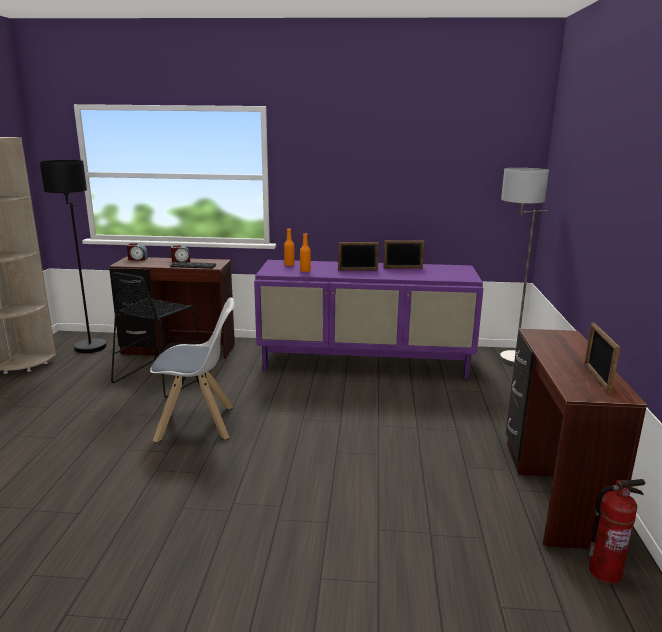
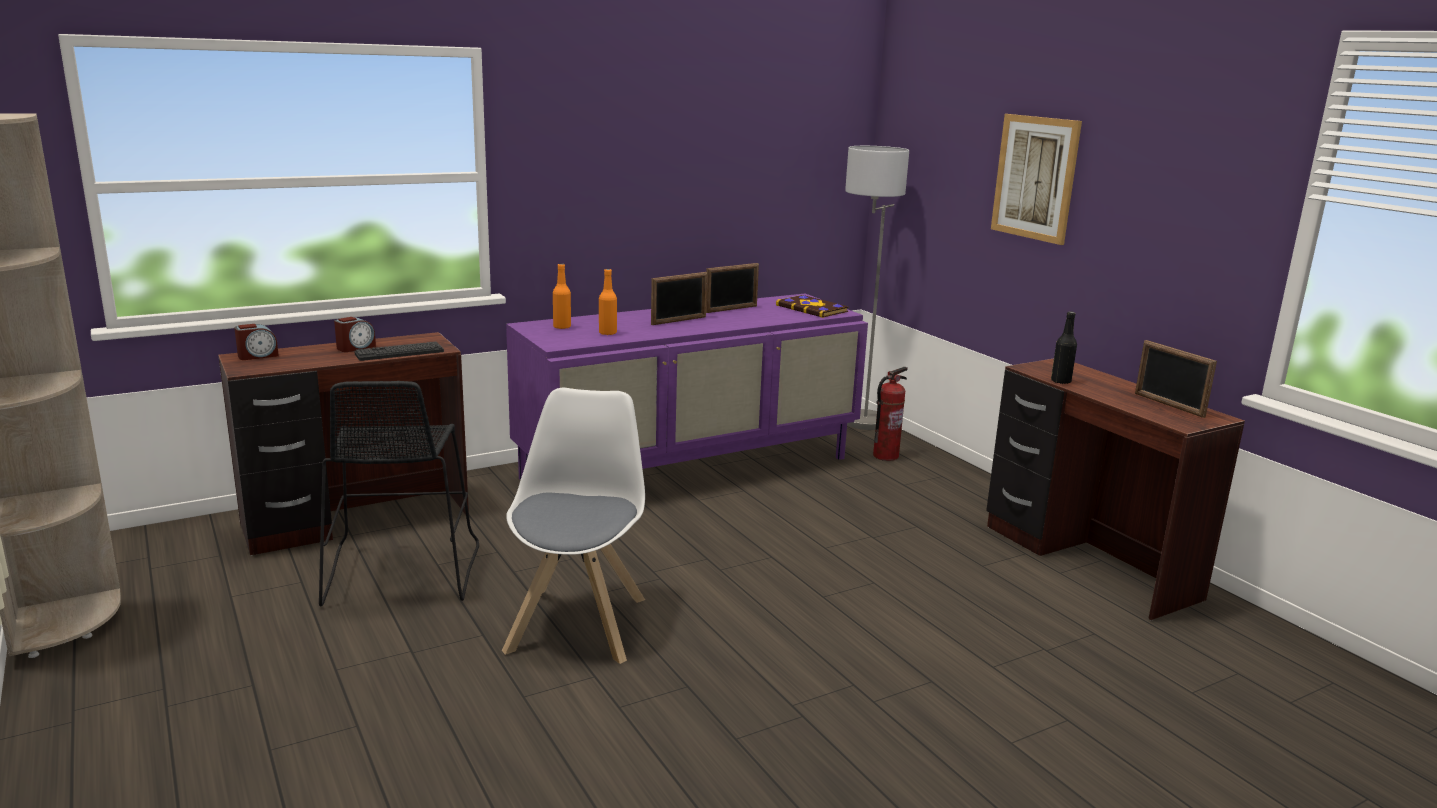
camera: 35 degrees left, 0 degrees up
black floor lamp [40,160,107,353] -> none
chair [150,298,235,442] -> chair turned 45 degrees counterclockwise [502,388,645,664]
fire extinguisher [589,479,646,583] -> fire extinguisher moved to [873,367,908,461]
none -> book [776,295,849,318]
none -> picture [991,114,1082,245]
none -> black bottle [1051,311,1077,384]

